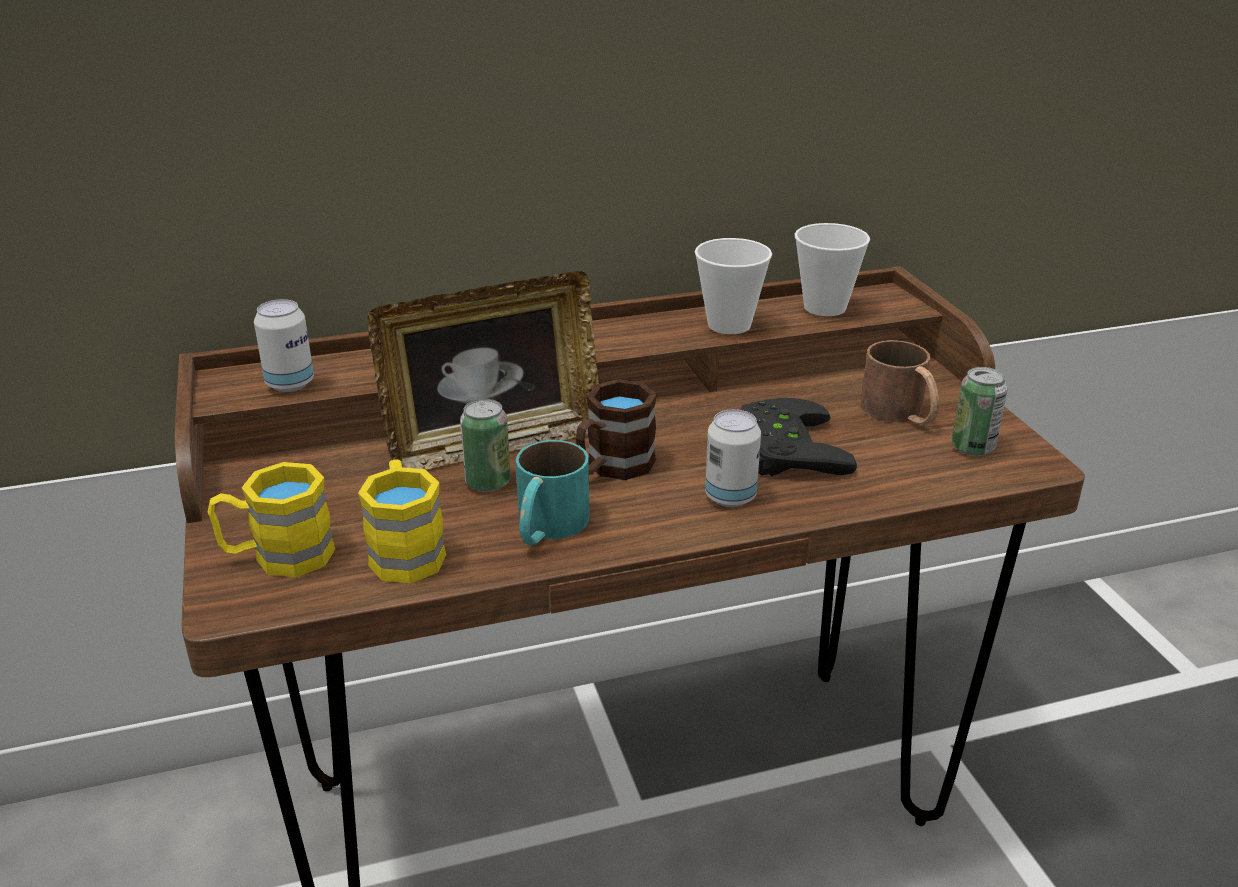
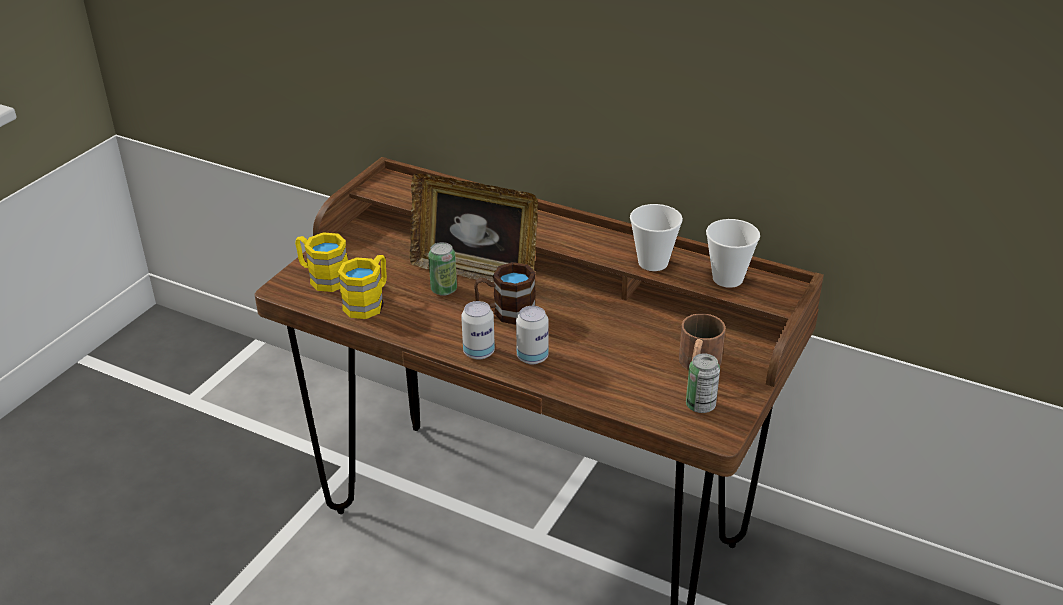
camera: 45 degrees right, 5 degrees up
can [254,299,314,392] -> can moved to [461,301,495,360]
turquoise mug [516,440,590,545] -> none
black game controller [741,398,857,476] -> none

